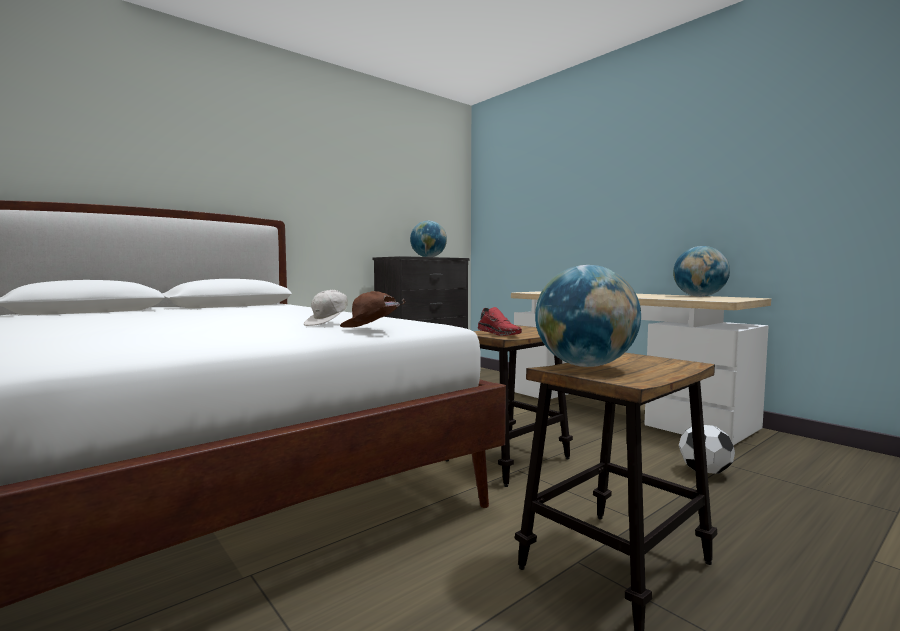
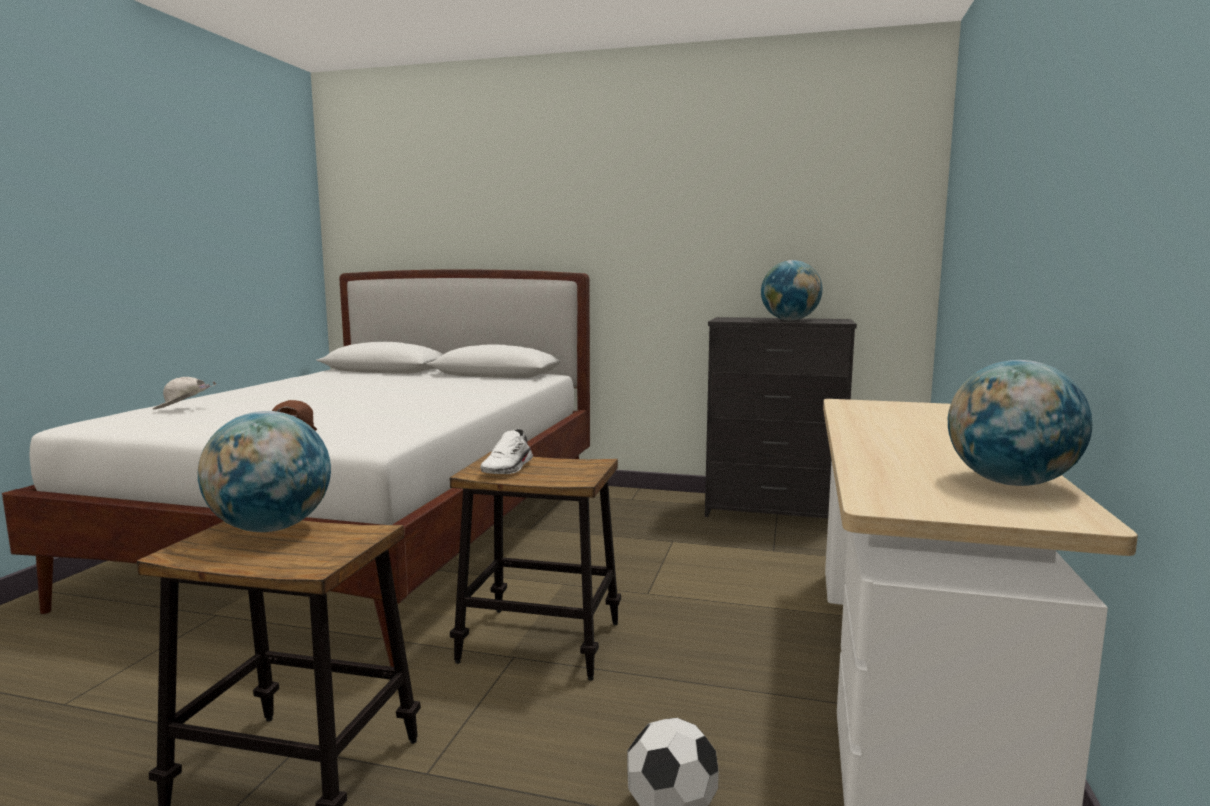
camera: 55 degrees right, 5 degrees up
white cap [304,290,348,326] -> white cap moved to [153,377,216,410]
red shoe [478,307,522,336] -> white shoe [480,429,533,474]

